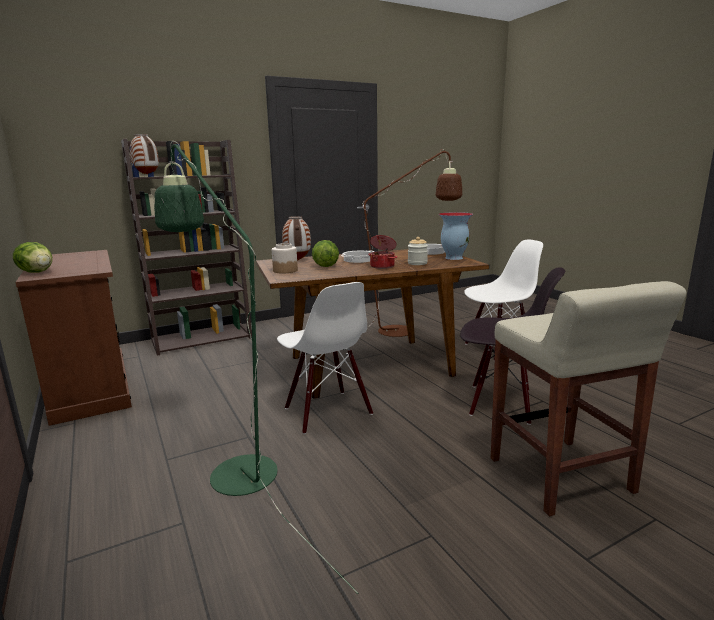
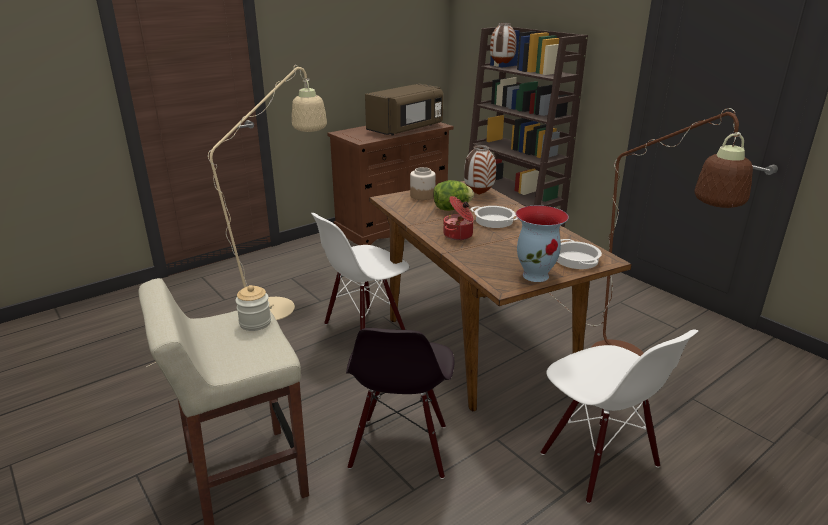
camera: 80 degrees right, 10 degrees up
lettuce [13,242,52,273] -> none
green floor lamp [154,141,358,594] -> beige floor lamp [146,65,327,367]
jar [408,237,428,265] -> jar moved to [236,285,271,331]
none -> brown microwave [365,84,443,135]

